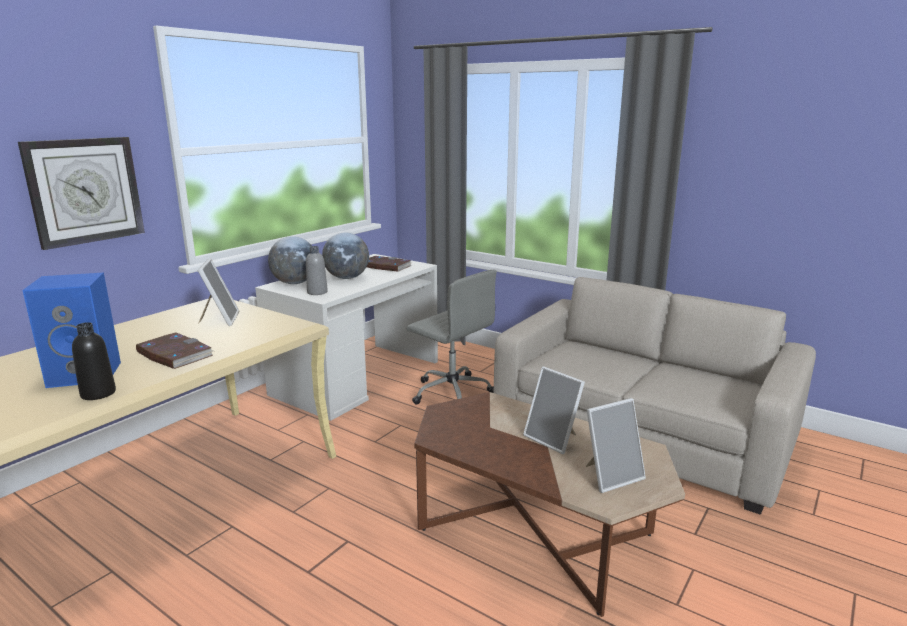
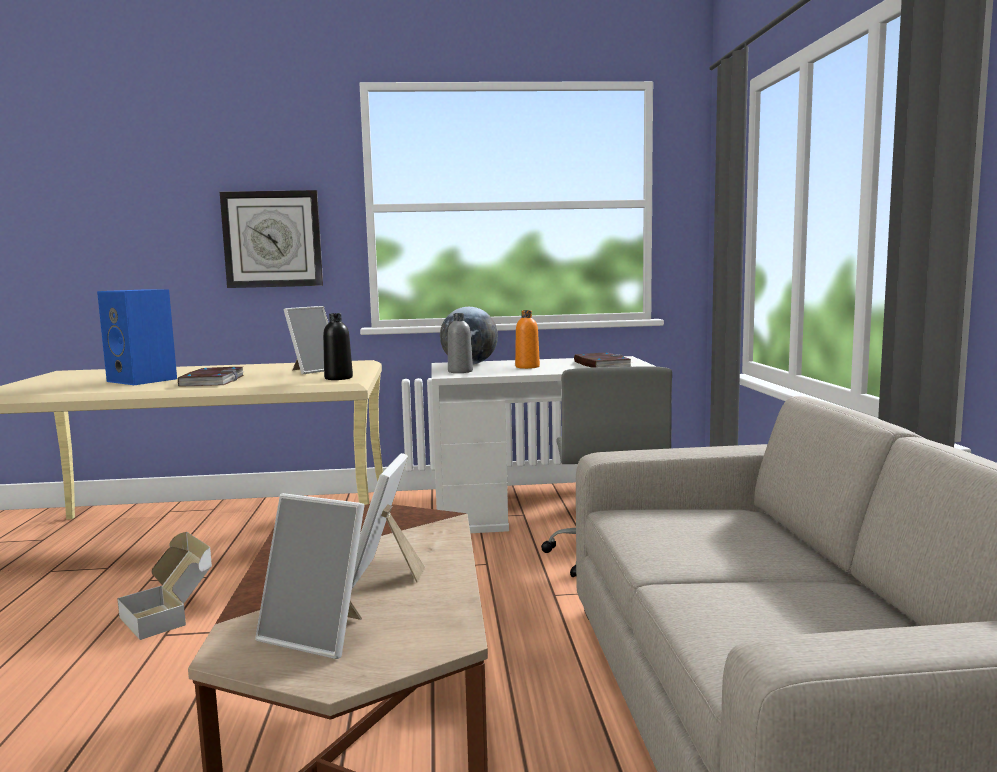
camera: 50 degrees right, 10 degrees down
black bottle [72,322,116,400] -> black bottle moved to [323,313,353,380]
globe [322,233,369,279] -> orange bottle [515,310,540,369]
none -> cardboard box [117,532,212,640]

